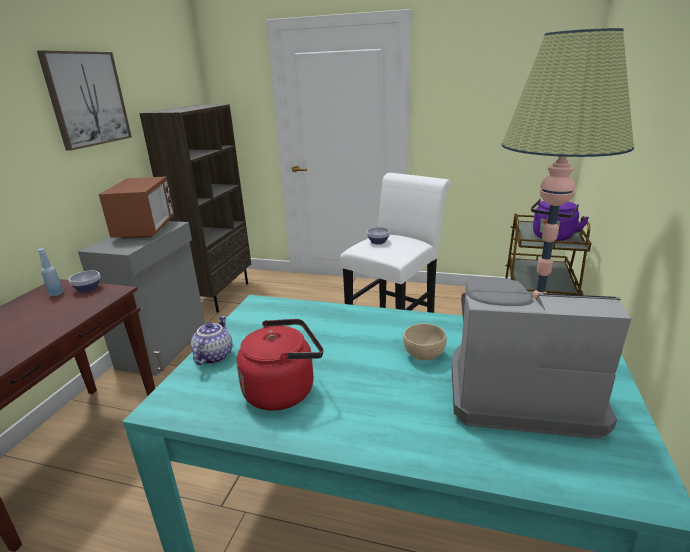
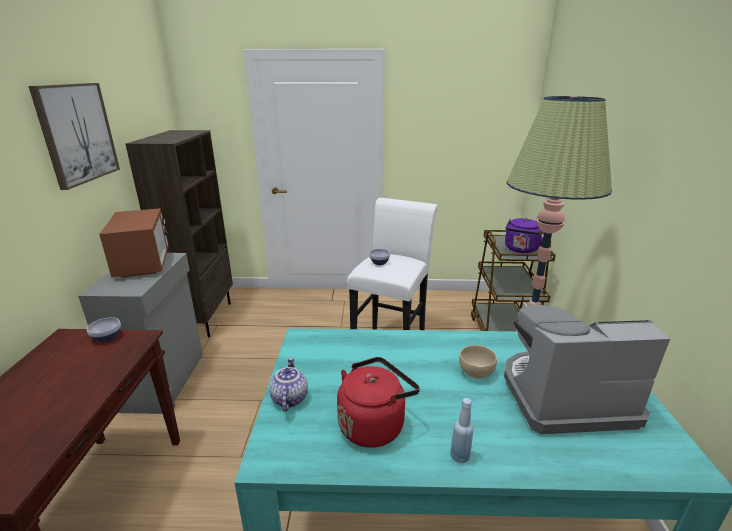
camera: 15 degrees left, 0 degrees up
blue bottle [38,248,63,296] -> blue bottle moved to [451,398,474,463]

